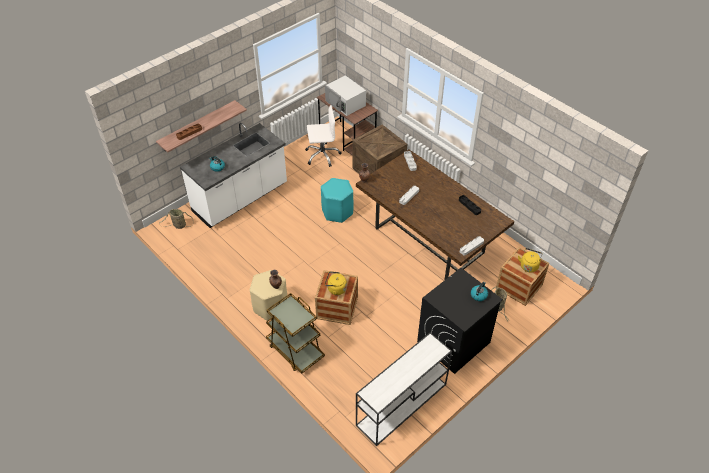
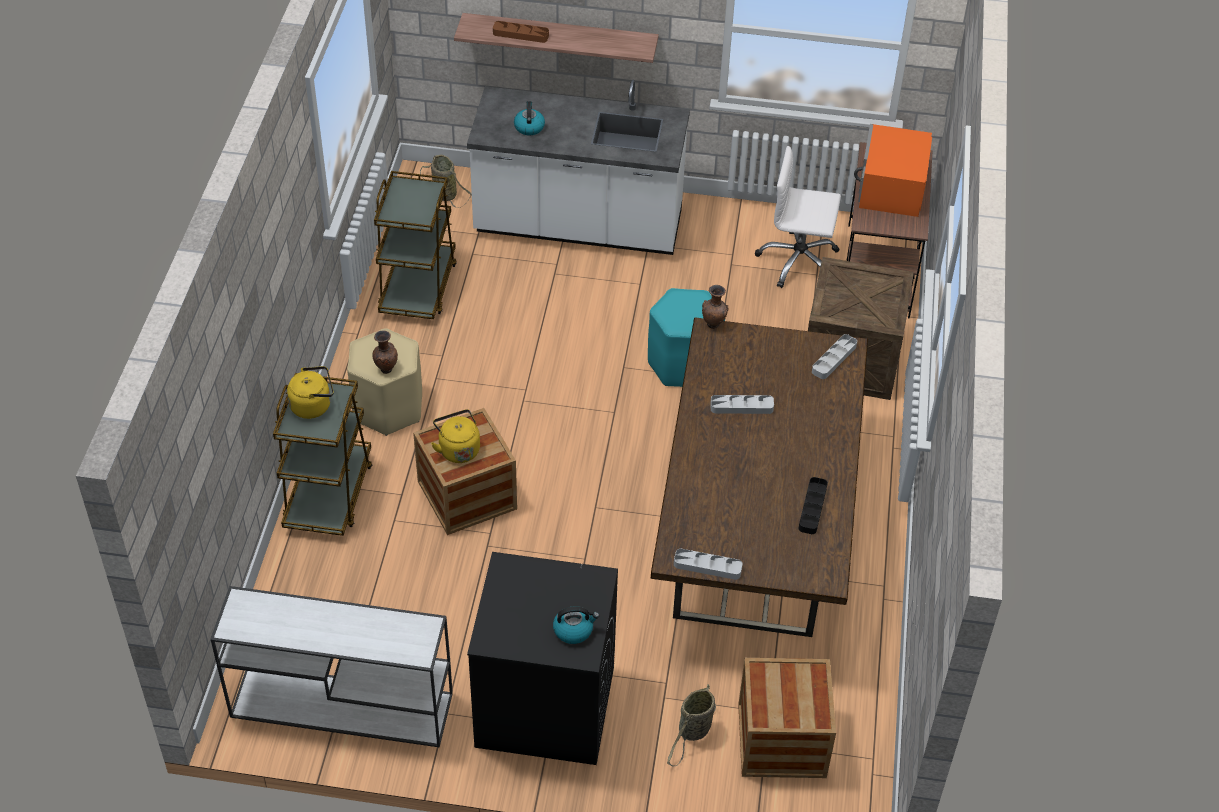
camera: 50 degrees right, 0 degrees up
white office chair [305,105,342,167] -> white office chair turned 150 degrees clockwise [755,146,841,288]
white microwave [325,75,366,116] -> orange microwave [854,124,932,217]
yellow kettle [518,248,543,273] -> yellow kettle moved to [287,366,334,419]
none -> brown cart [374,171,457,319]

